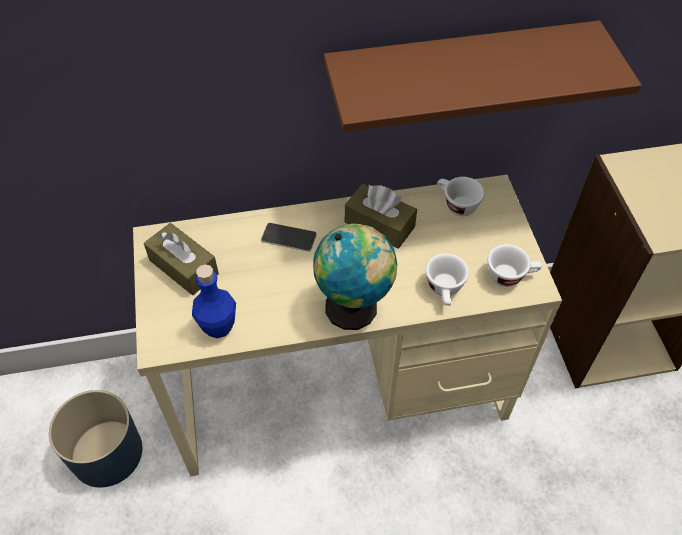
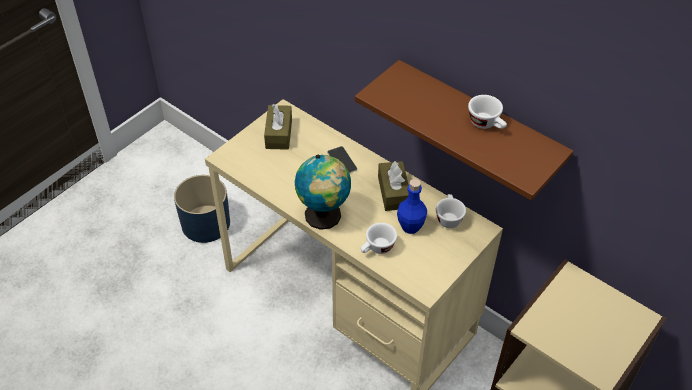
camera: 50 degrees right, 5 degrees down
blue bottle [192,264,236,338] -> blue bottle moved to [397,179,427,234]
white cup [488,244,542,287] -> white cup moved to [468,95,507,129]

